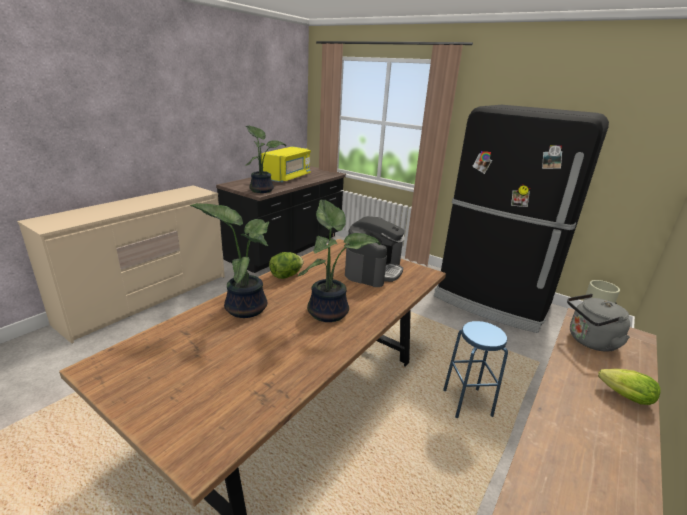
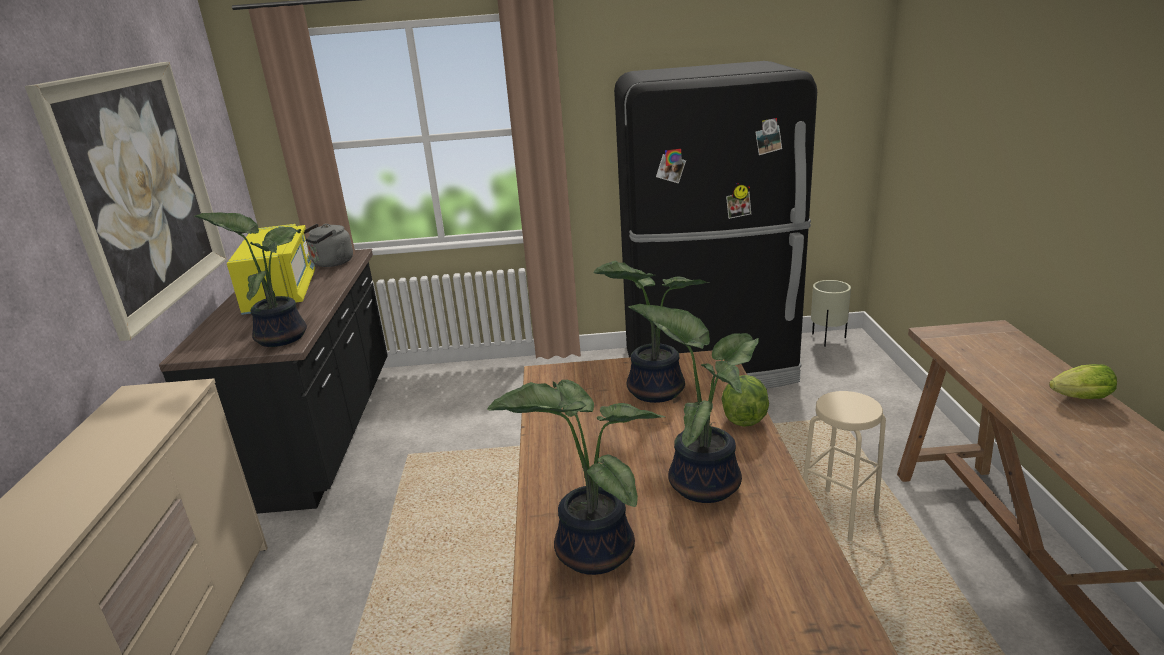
camera: 35 degrees left, 0 degrees up
lettuce [269,252,304,279] -> lettuce moved to [721,375,769,427]
coffee machine [345,216,405,287] -> potted plant [593,261,709,403]
blue stool [443,321,508,418] -> beige stool [803,391,886,541]
grey kettle [567,294,630,352] -> grey kettle moved to [304,224,353,267]
none -> picture [25,62,227,341]

